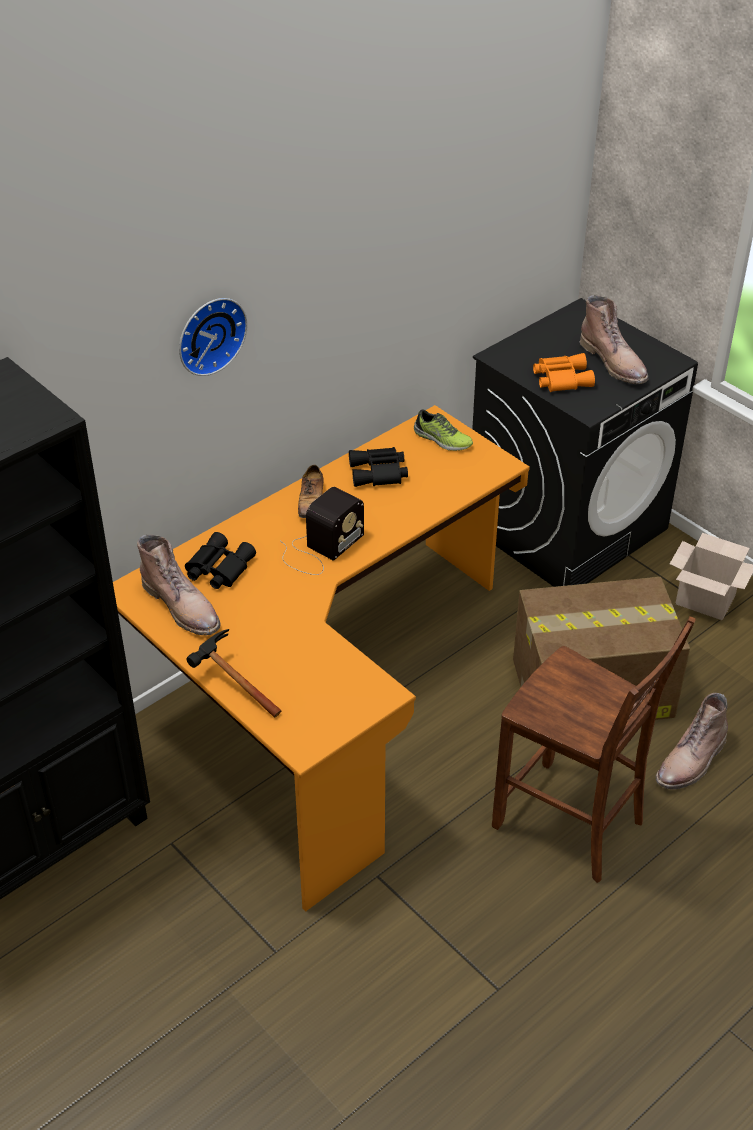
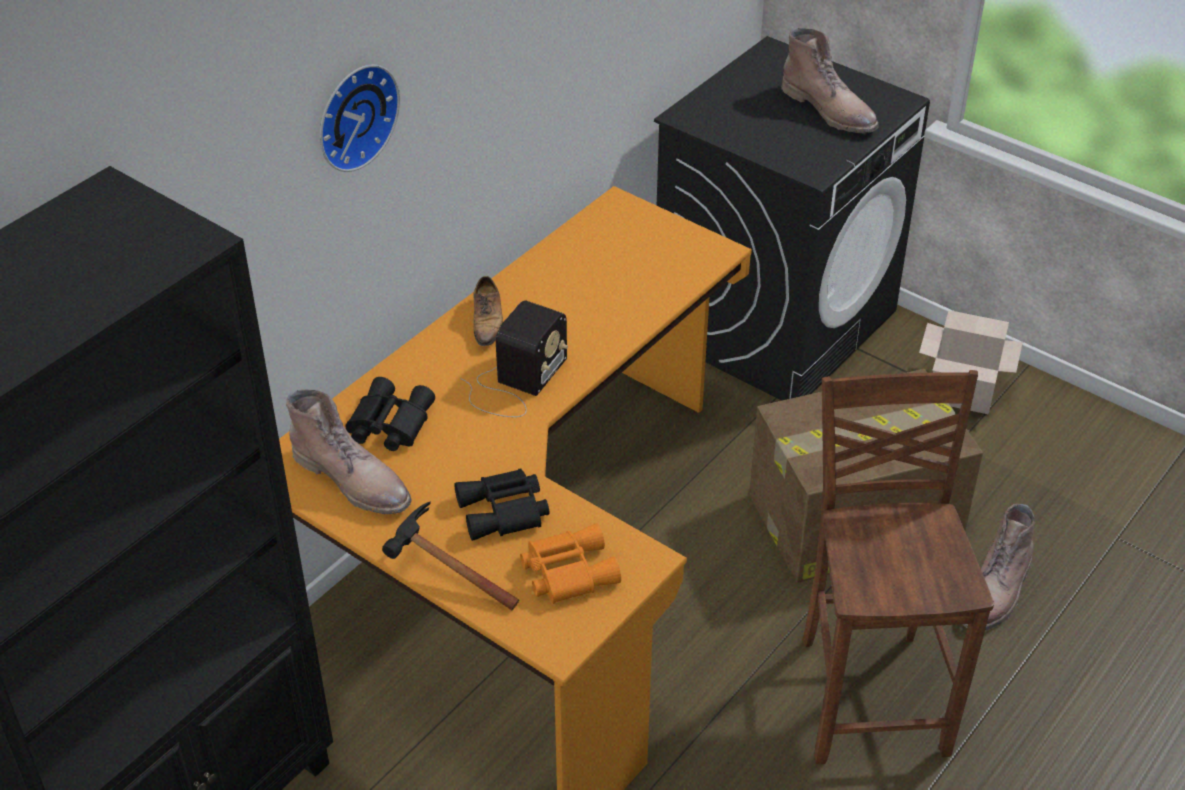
camera: 10 degrees left, 0 degrees up
black binoculars [349,447,408,487] -> black binoculars moved to [454,468,550,541]
shoe [414,410,473,451] -> none
brown chair [492,616,696,883] -> brown chair turned 120 degrees counterclockwise [803,370,994,764]
orange binoculars [533,353,595,392] -> orange binoculars moved to [520,523,621,604]

